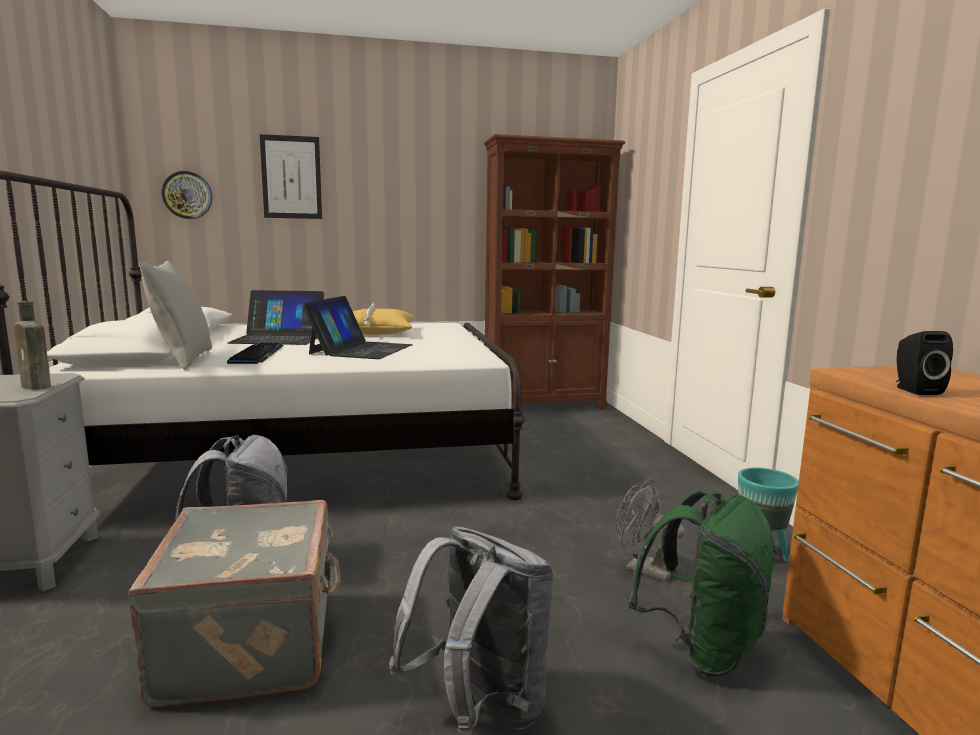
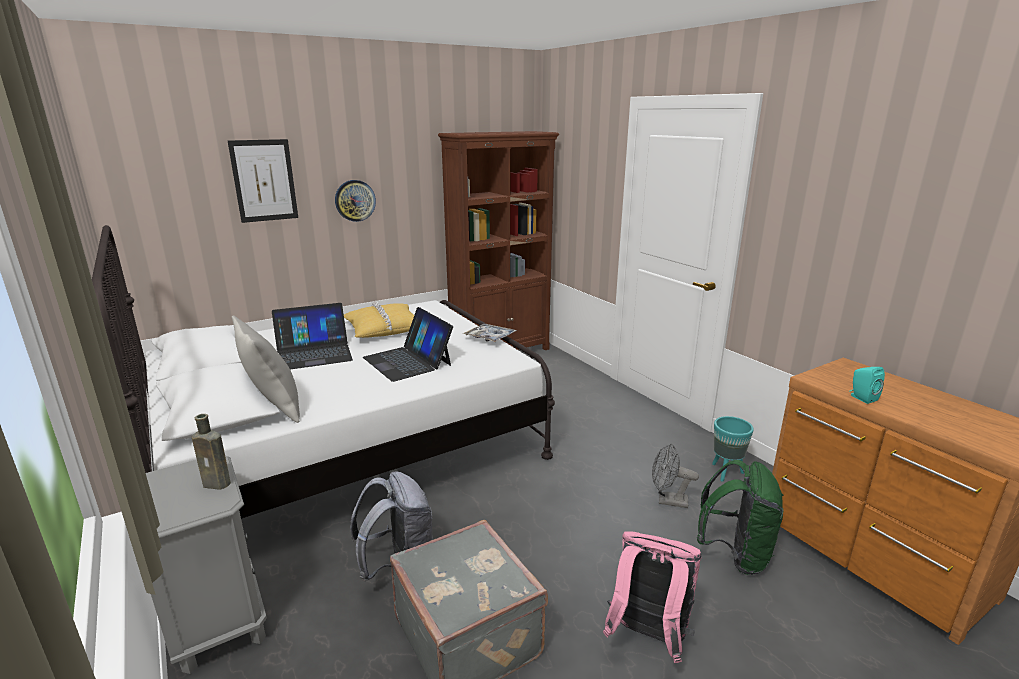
camera: 20 degrees left, 10 degrees up
wall clock [162,171,212,219] -> wall clock moved to [335,180,376,222]
keyboard [227,342,284,364] -> none
laptop [302,296,413,359] -> laptop turned 150 degrees clockwise [363,307,453,382]
grey backpack [389,526,554,735] -> pink backpack [603,531,702,663]
black speaker [896,331,953,395] -> turquoise speaker [849,367,885,404]
none -> tray [463,324,517,342]

